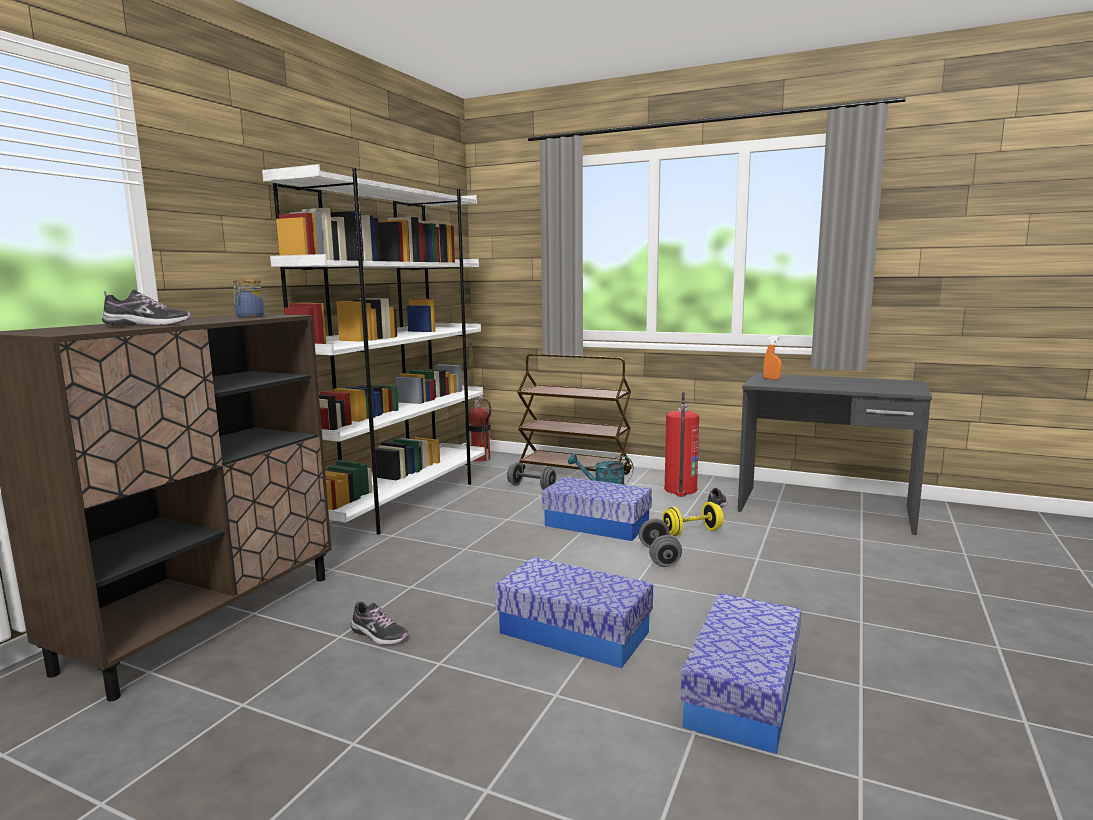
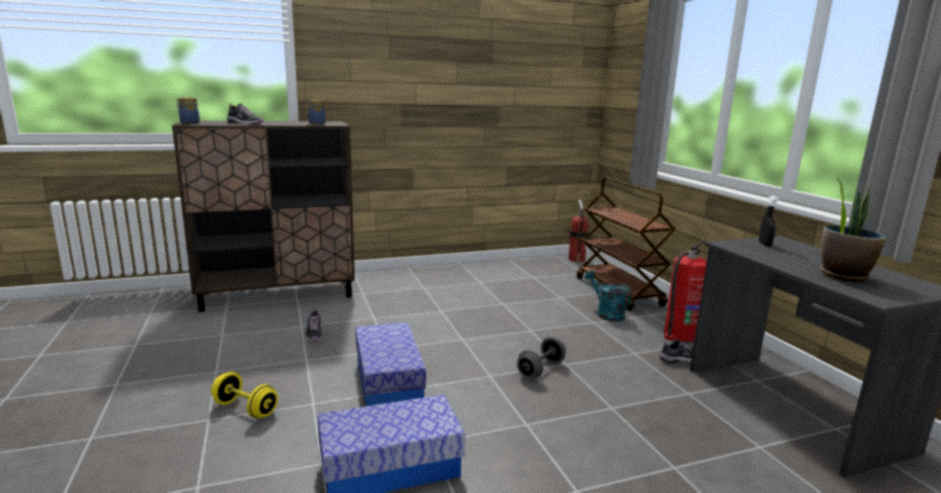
camera: 45 degrees right, 5 degrees up
white bookcase [262,164,485,535] -> none
grey dumbbell [507,462,556,490] -> none
storage box [542,477,652,541] -> none
yellow dumbbell [662,502,724,536] -> yellow dumbbell moved to [211,372,278,419]
orange spray bottle [763,336,782,380] -> black spray bottle [759,196,779,246]
none -> jar [176,97,200,124]
none -> potted plant [820,178,886,282]

